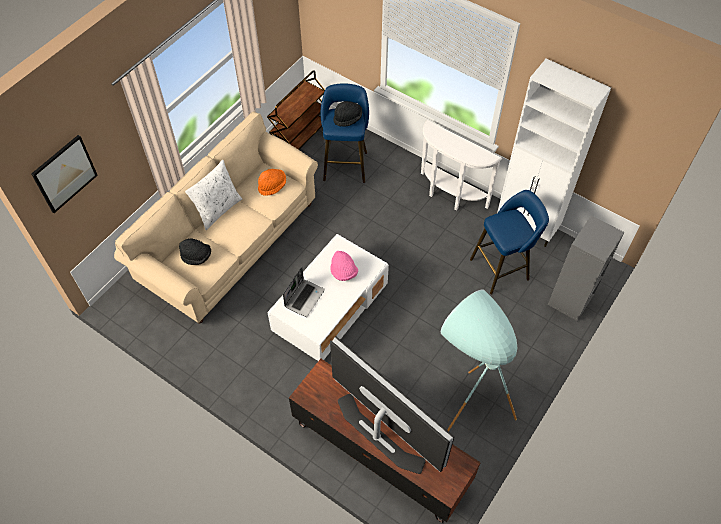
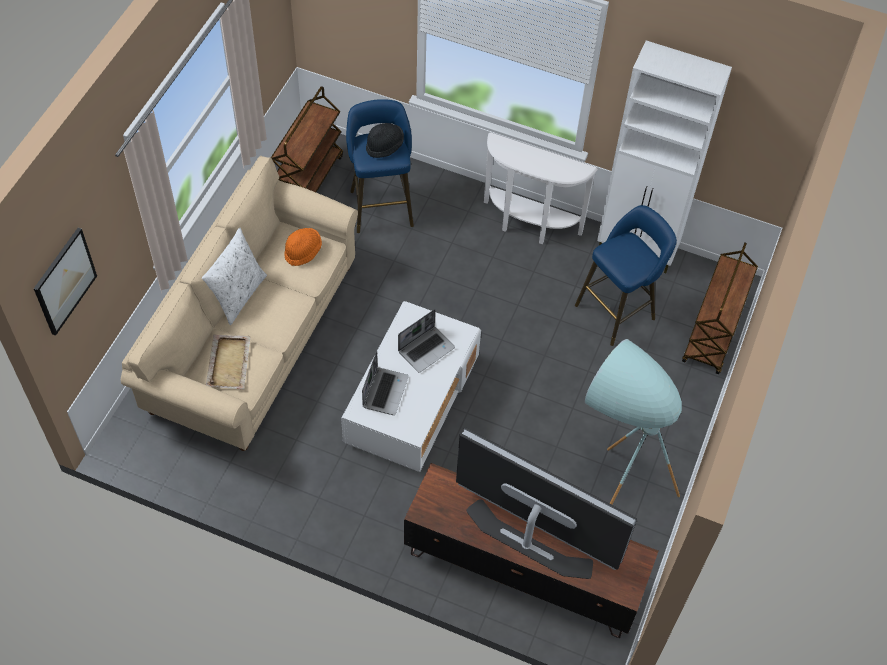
camera: 15 degrees left, 0 degrees up
black hat [179,238,211,265] -> beige tray [206,334,251,390]
pink hat [330,251,358,281] -> laptop [398,309,455,373]
grey bookcase [548,215,625,321] -> brown cart [682,243,758,374]

